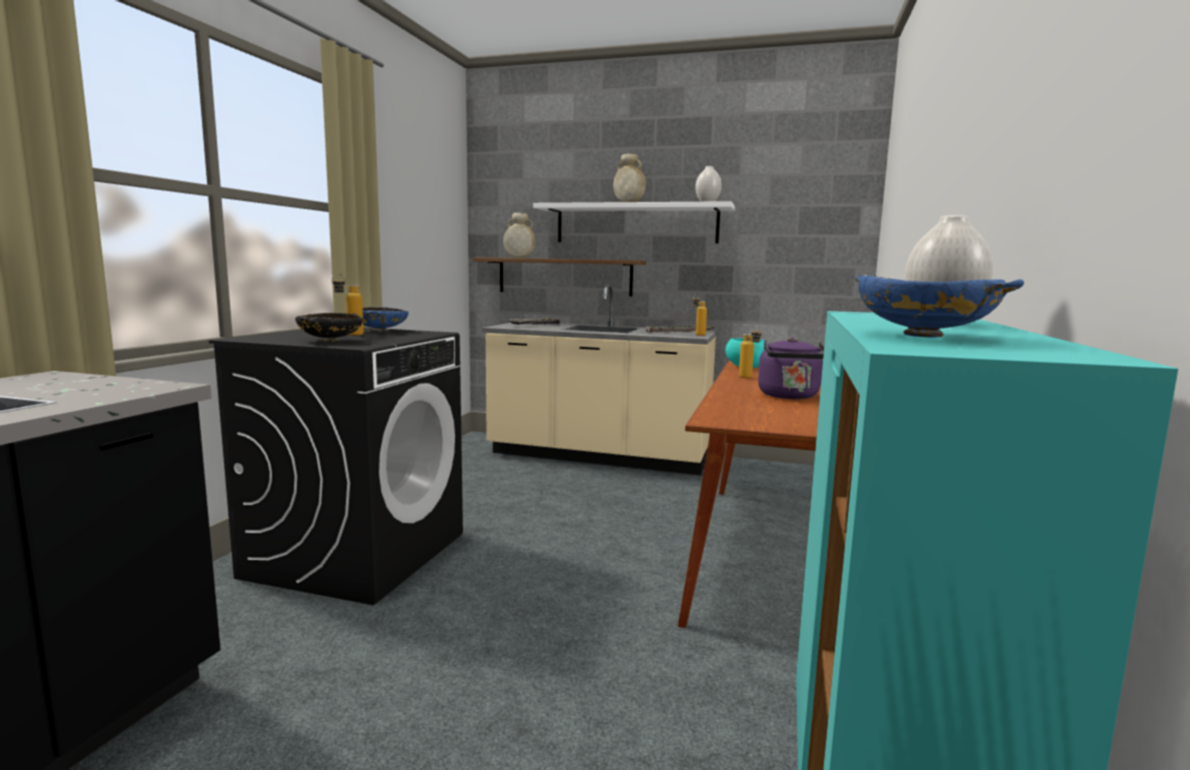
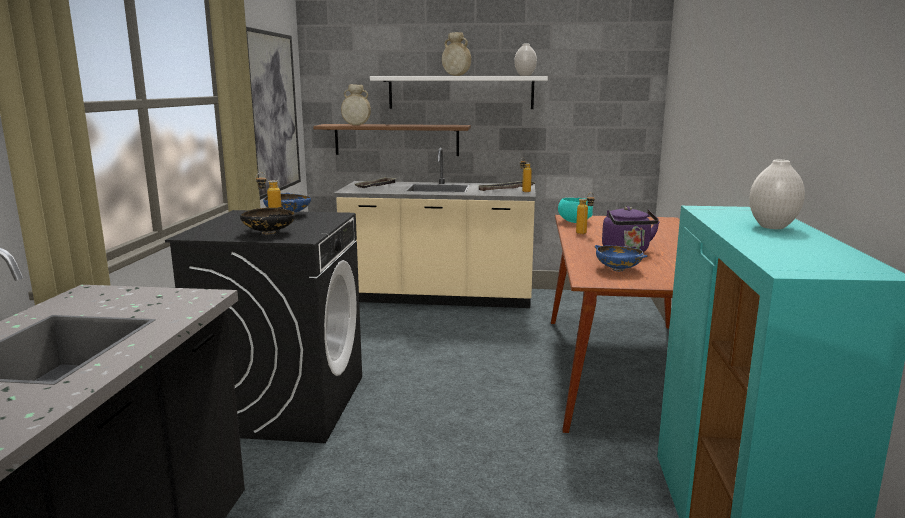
camera: 10 degrees left, 5 degrees up
blue bowl [855,275,1024,338] -> blue bowl moved to [594,245,647,271]
none -> picture [246,27,301,200]

